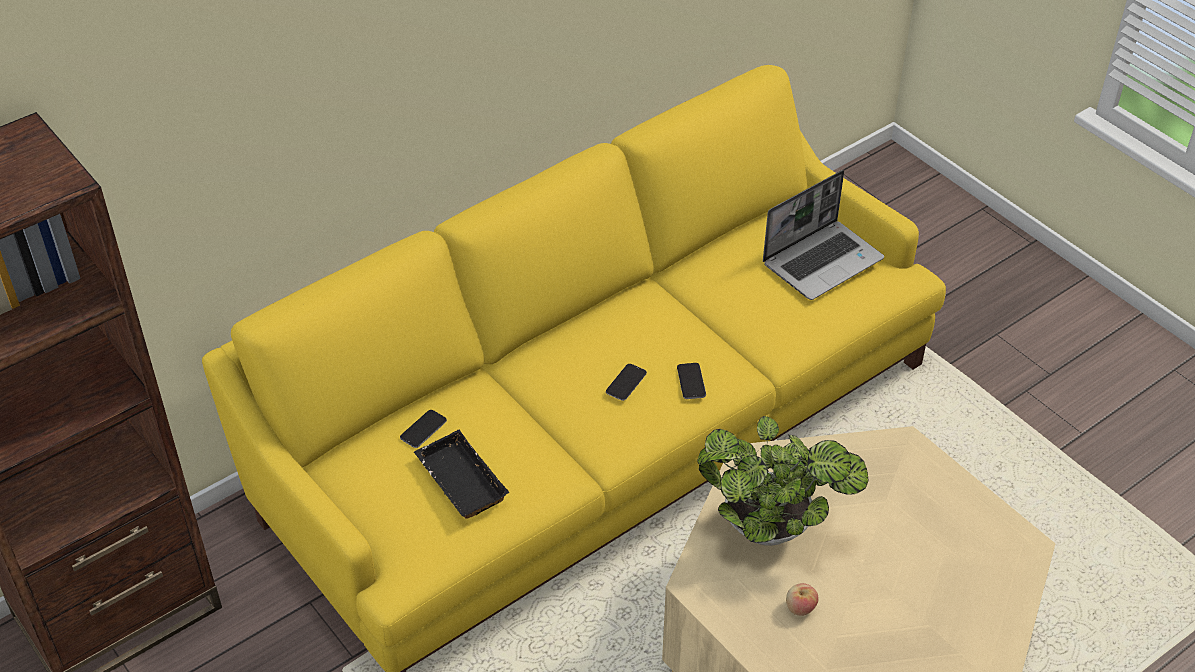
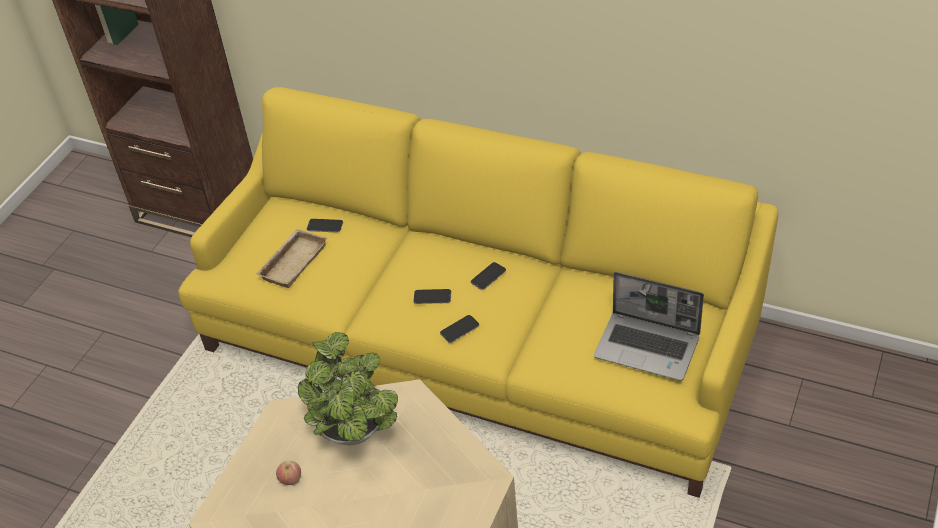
camera: 65 degrees right, 0 degrees up
black tray [414,430,509,519] -> beige tray [256,229,328,288]
none -> phone [471,262,506,290]

